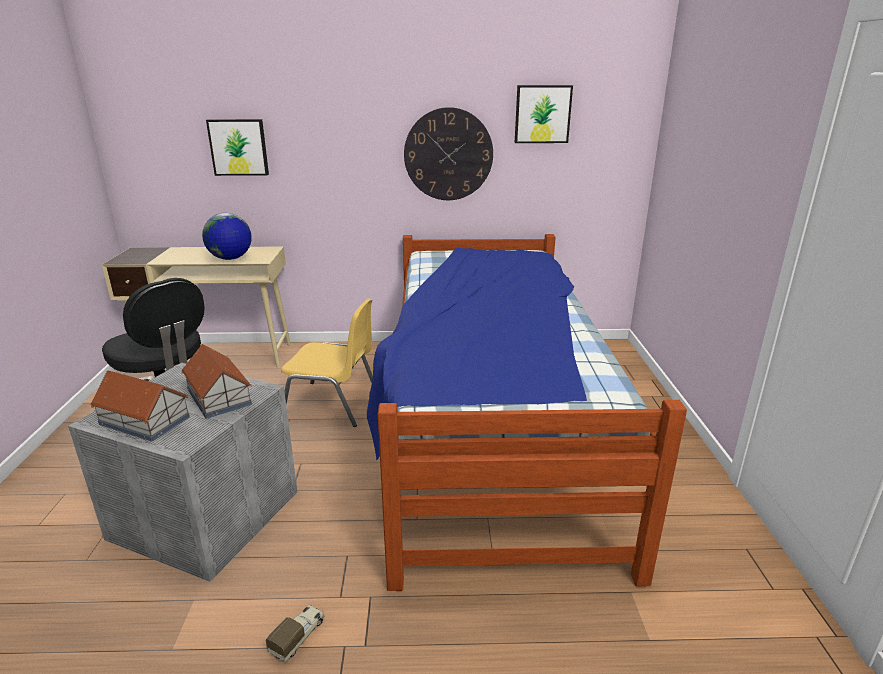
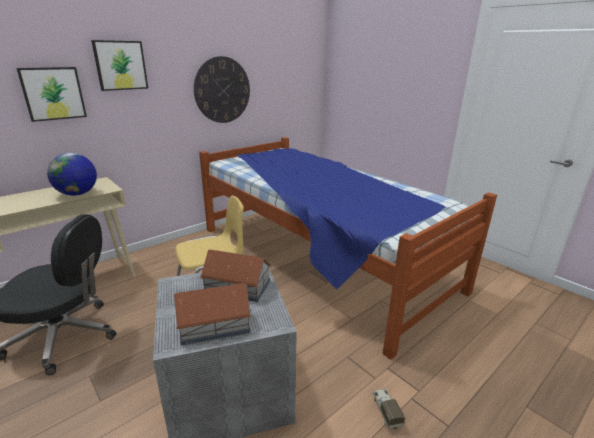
camera: 40 degrees left, 0 degrees up
picture [515,85,573,143] -> picture moved to [91,40,148,91]

